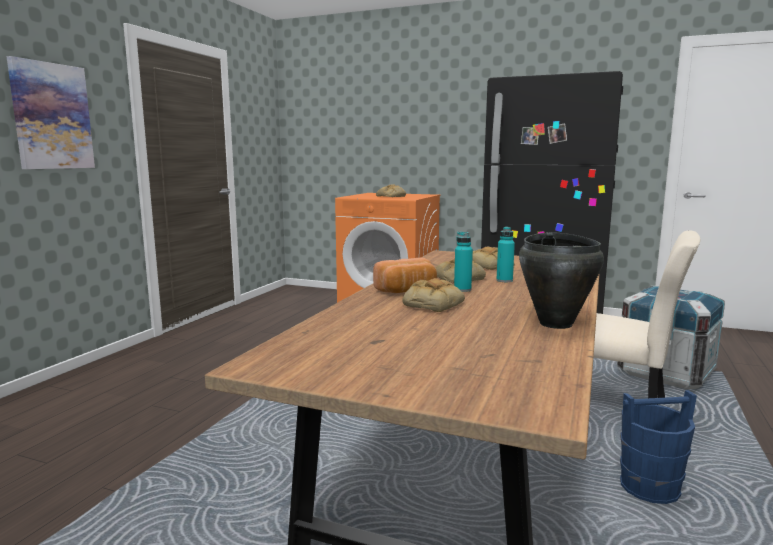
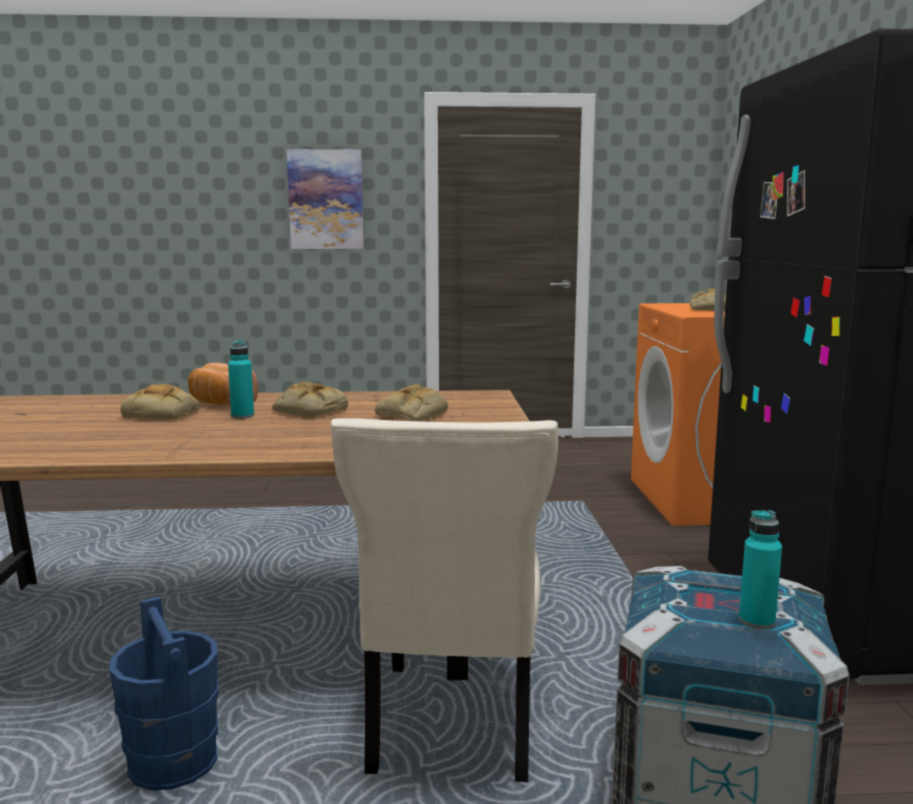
camera: 65 degrees right, 0 degrees up
turquoise bottle [496,227,515,282] -> turquoise bottle moved to [739,510,782,630]
black cooking pot [519,232,604,329] -> none

